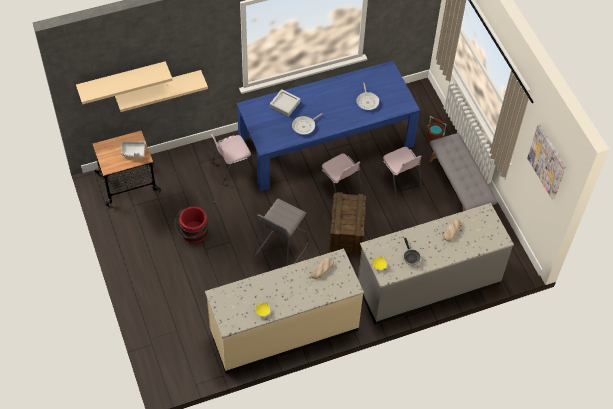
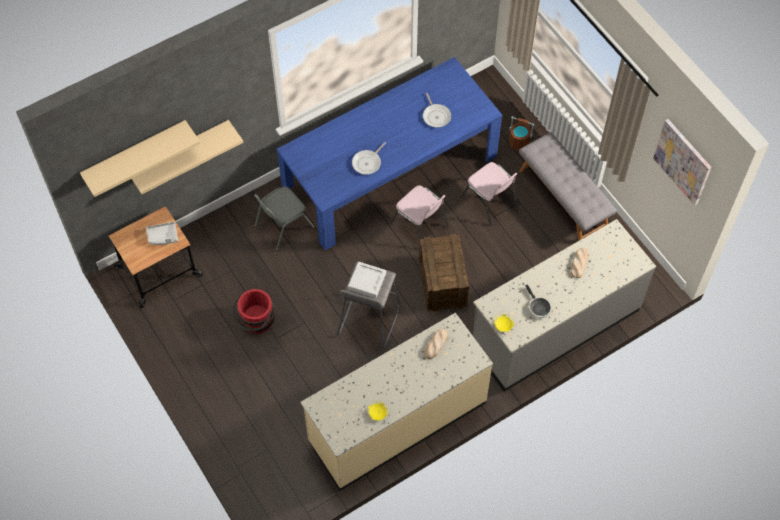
camera: 10 degrees left, 5 degrees up
pink chair [210,134,256,184] -> grey chair [254,187,314,251]
grey tray [270,89,301,117] -> grey tray moved to [348,262,386,298]

